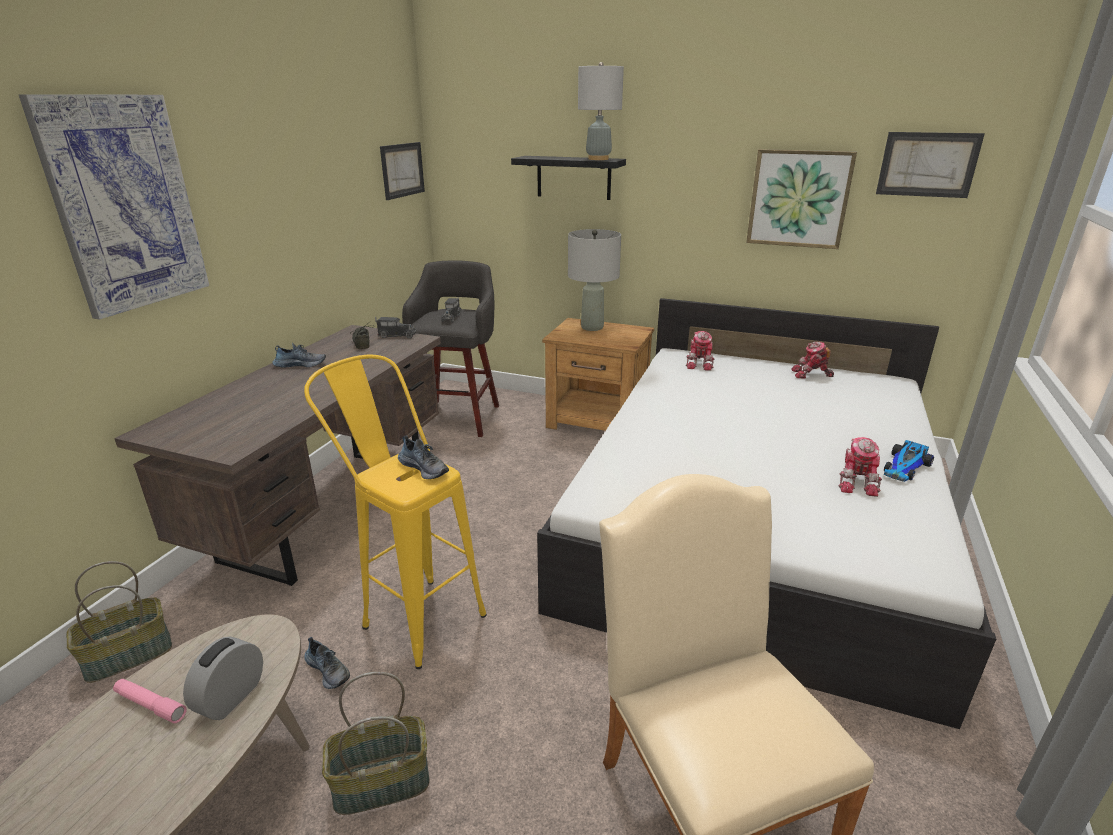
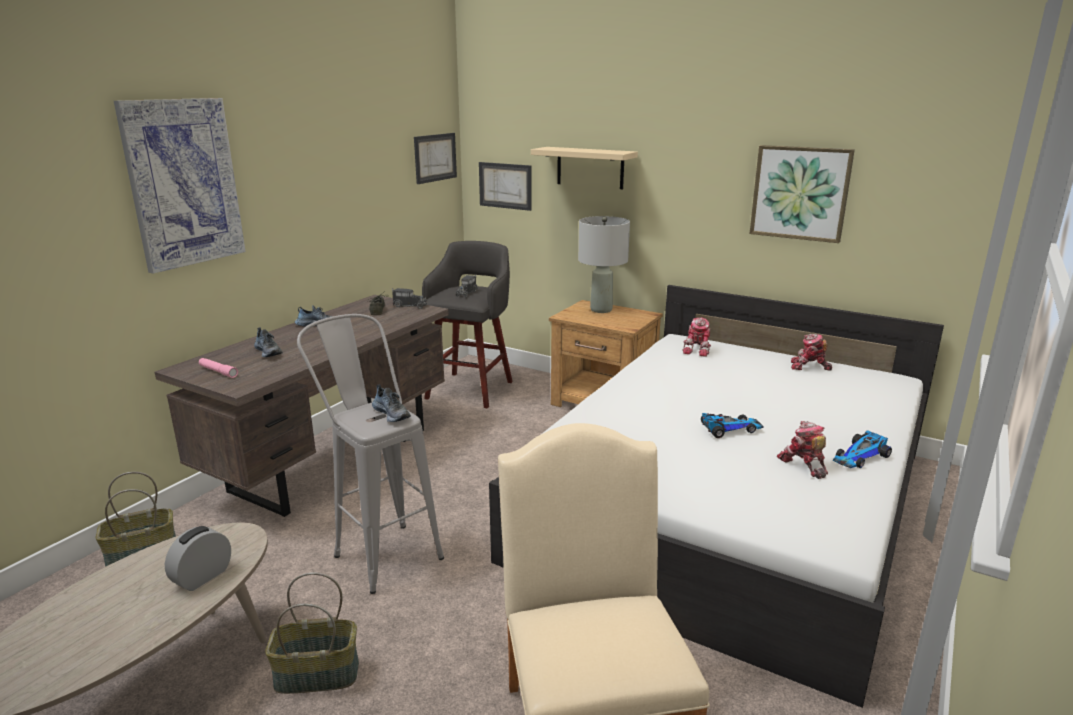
camera: 10 degrees right, 5 degrees down
pink flashlight [113,679,187,724] -> pink flashlight moved to [199,358,238,378]
yellow stool [304,355,487,669] -> grey stool [297,314,444,594]
shoe [304,637,350,689] -> shoe moved to [254,328,283,357]
black shelf [511,156,626,200] -> beige shelf [531,147,638,189]
grey table lamp [578,62,624,160] -> none
toy robot [839,437,882,497] -> toy robot turned 135 degrees clockwise [777,421,828,479]
picture [876,132,985,198] -> picture moved to [479,162,532,211]
none -> toy car [701,413,764,438]

